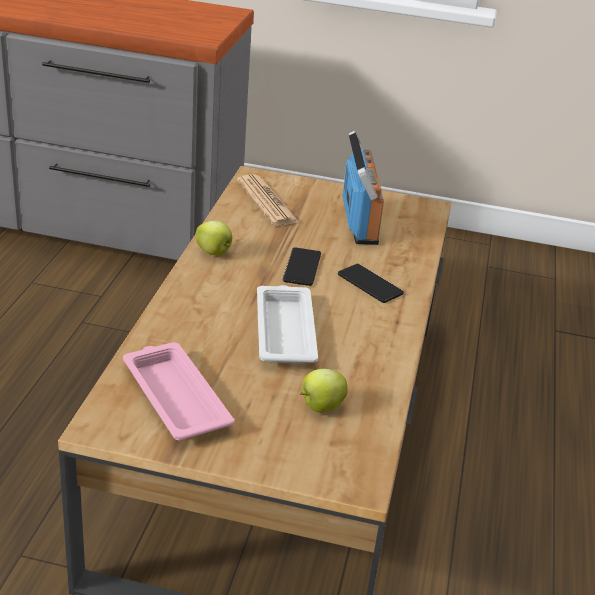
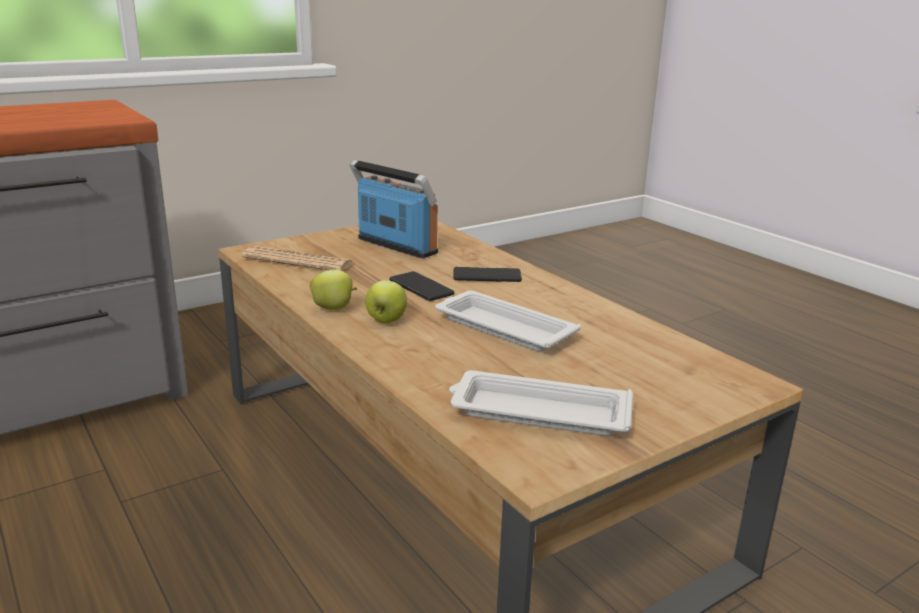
camera: 45 degrees left, 10 degrees down
pink tray [123,342,234,441] -> white tray [449,371,633,436]
apple [300,369,347,413] -> apple moved to [365,280,407,323]

